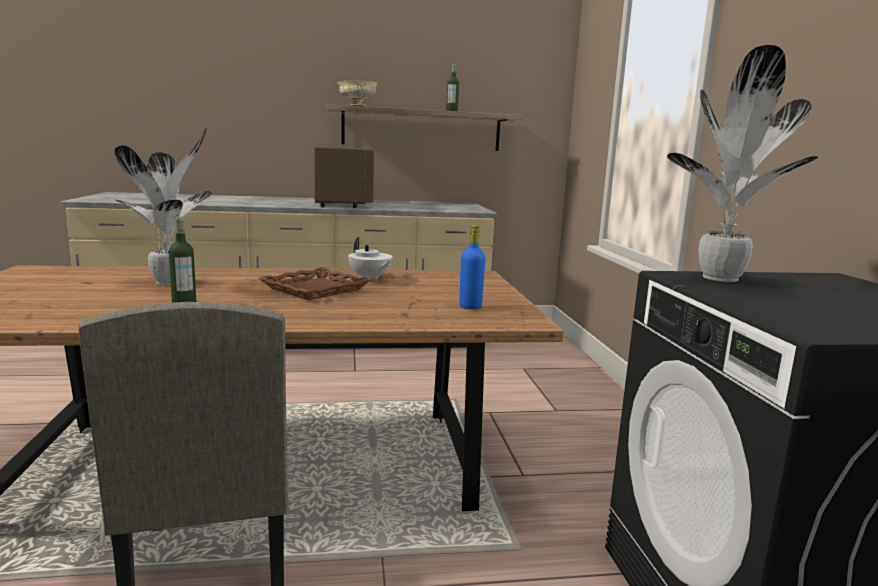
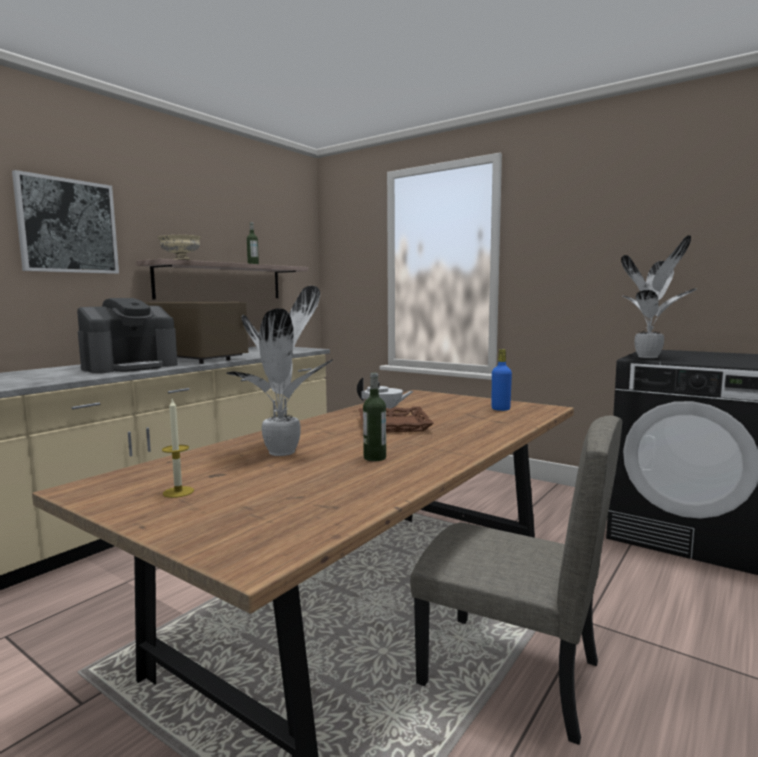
camera: 45 degrees left, 5 degrees down
none -> picture [12,170,119,274]
none -> coffee machine [77,298,178,373]
none -> candle [162,399,194,498]

